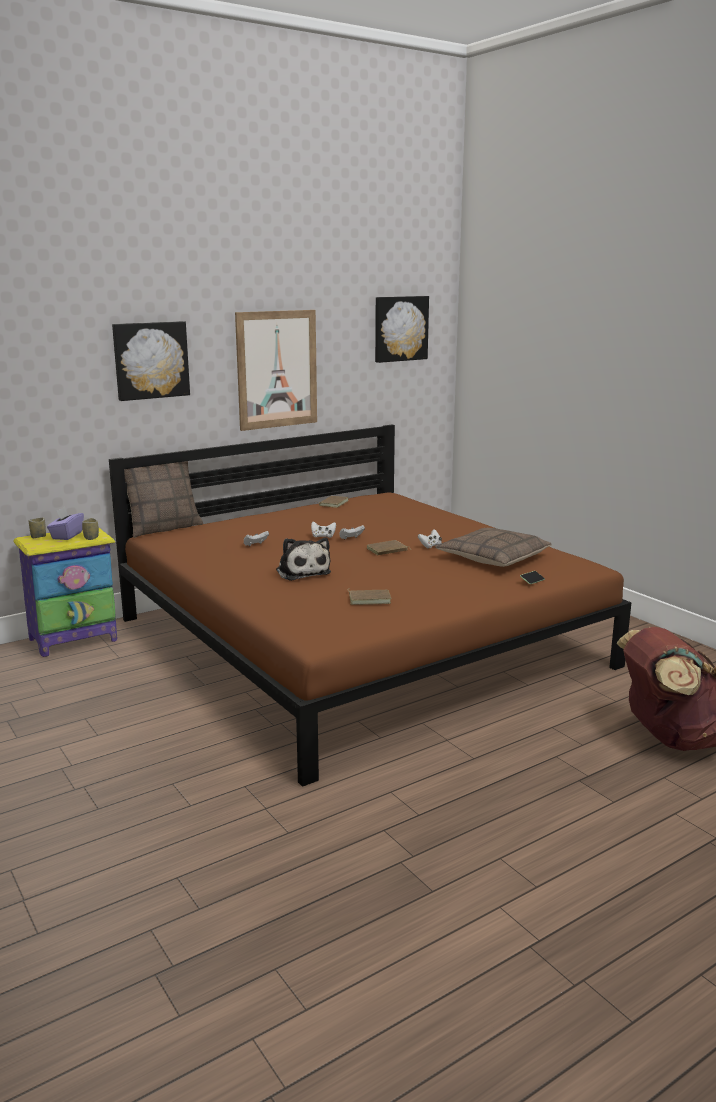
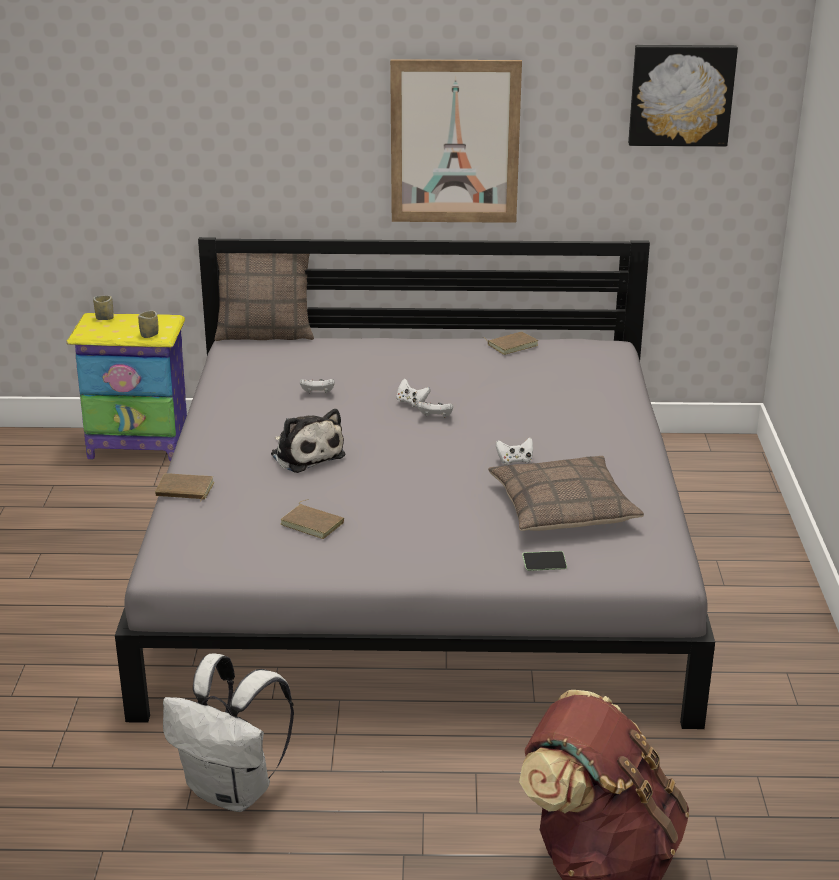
camera: 35 degrees right, 10 degrees up
purple tissue box [47,507,84,540] -> none
brown bed [109,425,632,787] -> grey bed [115,237,715,729]
picture [112,321,190,401] -> none
plush toy [276,538,331,581] -> plush toy turned 45 degrees counterclockwise [271,409,345,473]
brown book [367,540,411,555] -> brown book moved to [155,473,214,501]
none -> white backpack [163,654,294,812]

